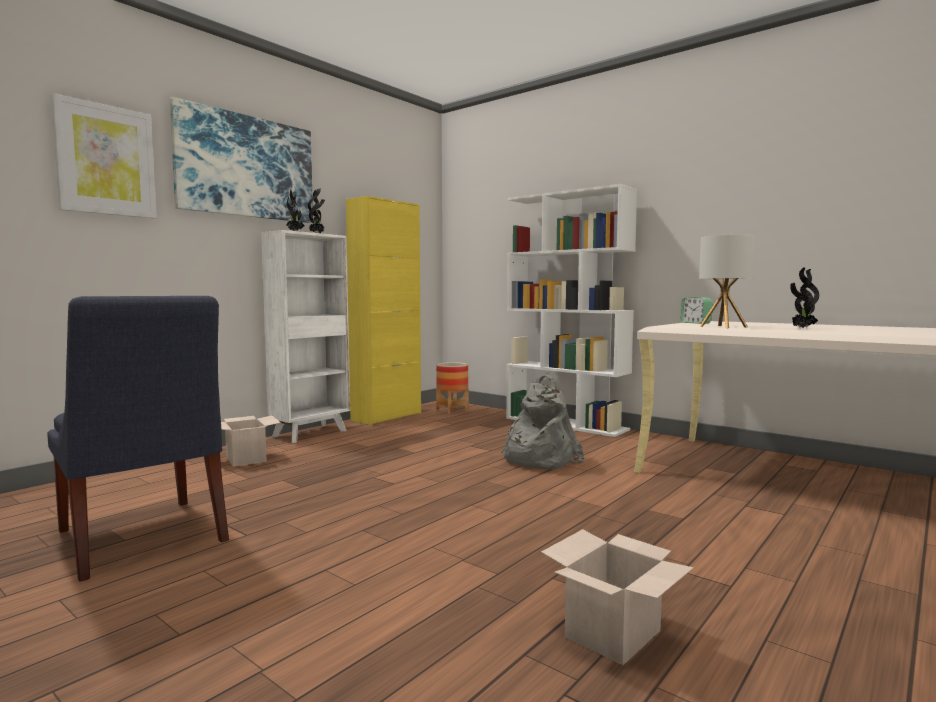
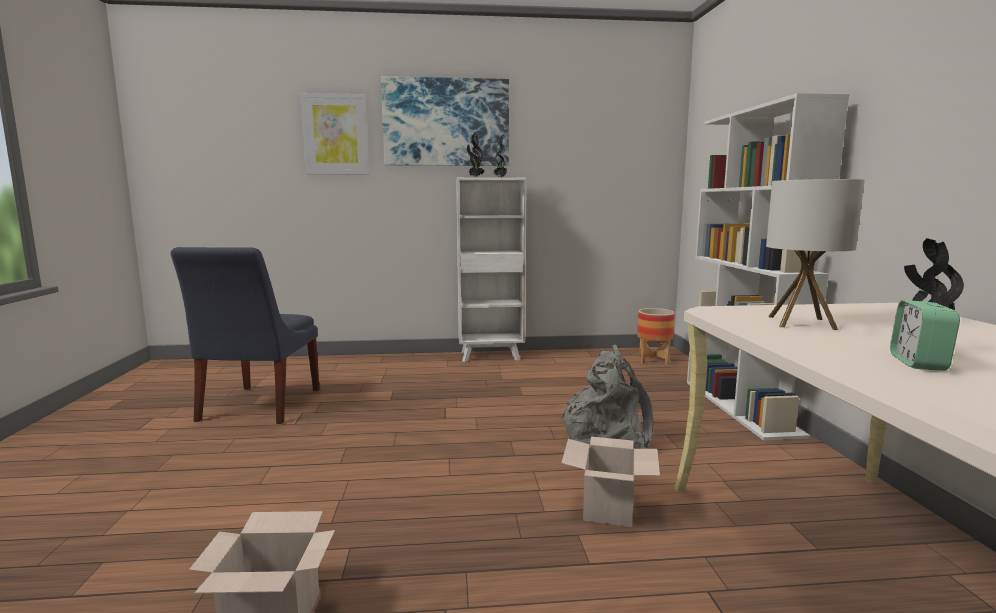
camera: 45 degrees right, 5 degrees up
cardboard box [221,416,281,467] -> cardboard box moved to [562,436,660,527]
yellow cabinet [346,196,421,425] -> none
alarm clock [681,297,713,324] -> alarm clock moved to [890,300,960,371]

